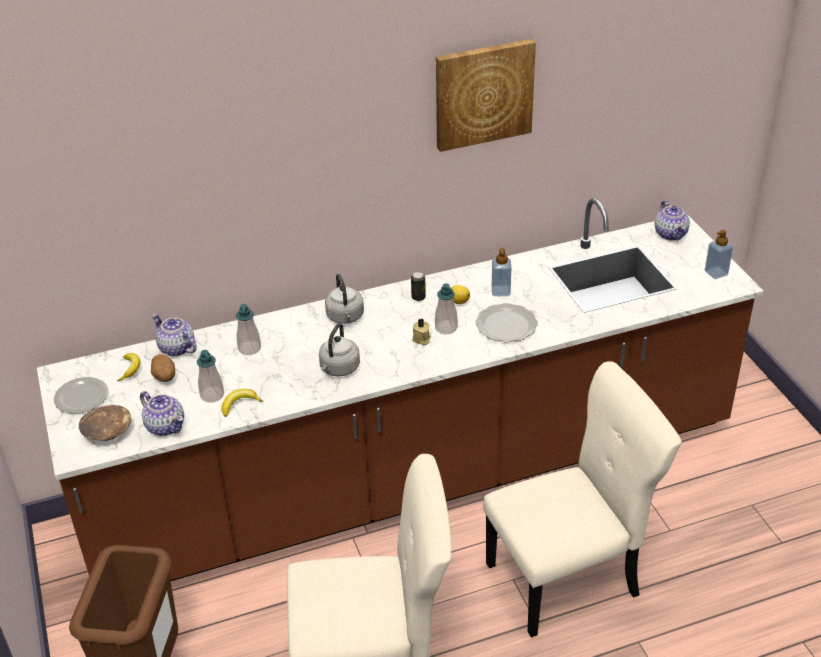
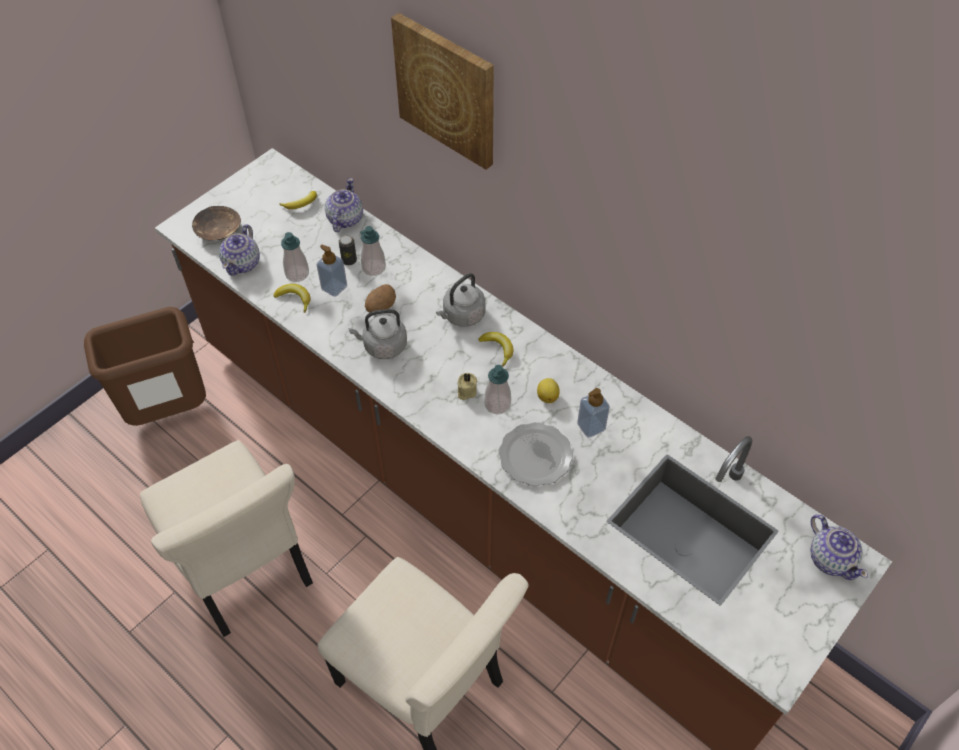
camera: 60 degrees right, 15 degrees up
plate [54,377,108,414] -> none
potato [151,354,175,382] -> potato moved to [365,284,396,313]
can [411,272,426,301] -> can moved to [339,235,357,265]
picture [436,39,536,152] -> picture moved to [391,13,494,170]
teapot [655,200,690,241] -> teapot turned 75 degrees counterclockwise [810,514,868,580]
soap dispenser [705,230,733,279] -> soap dispenser moved to [316,245,347,297]
none -> banana [478,332,513,367]

